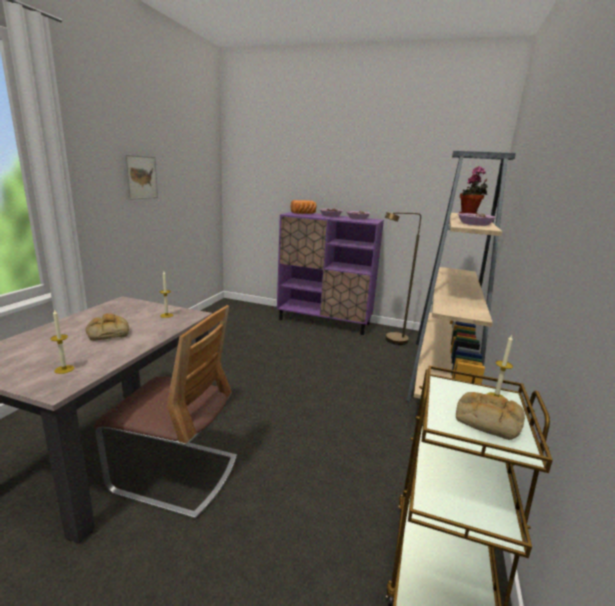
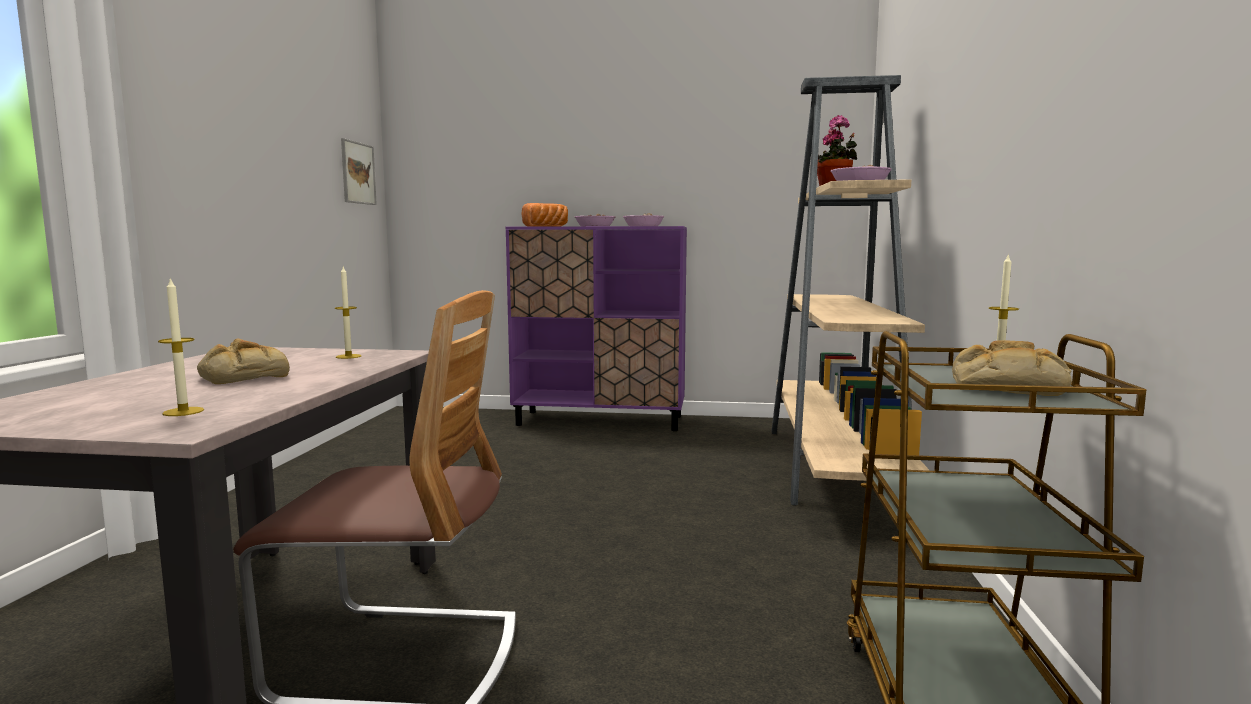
camera: 10 degrees left, 10 degrees down
picture [124,154,158,200] -> picture moved to [341,138,377,205]
brown floor lamp [385,212,421,345] -> none

